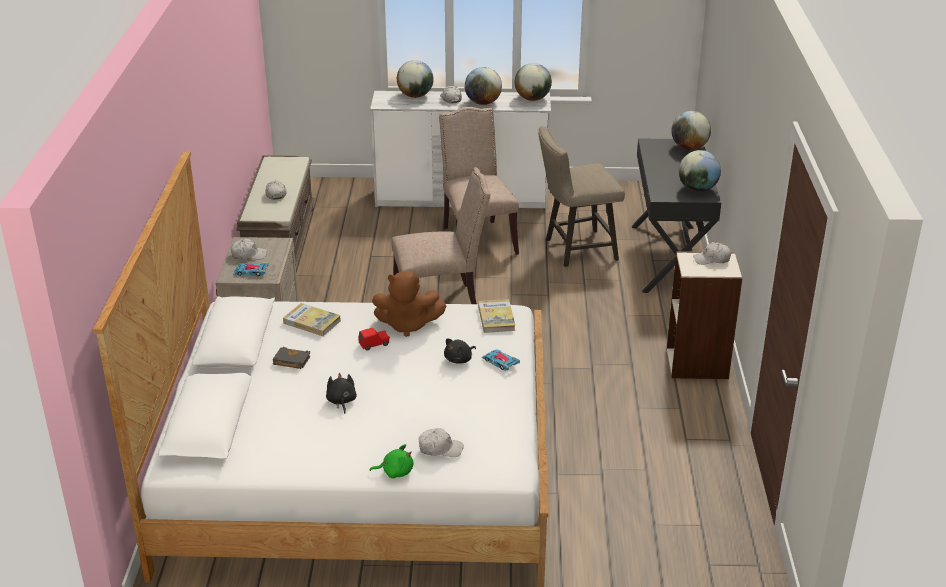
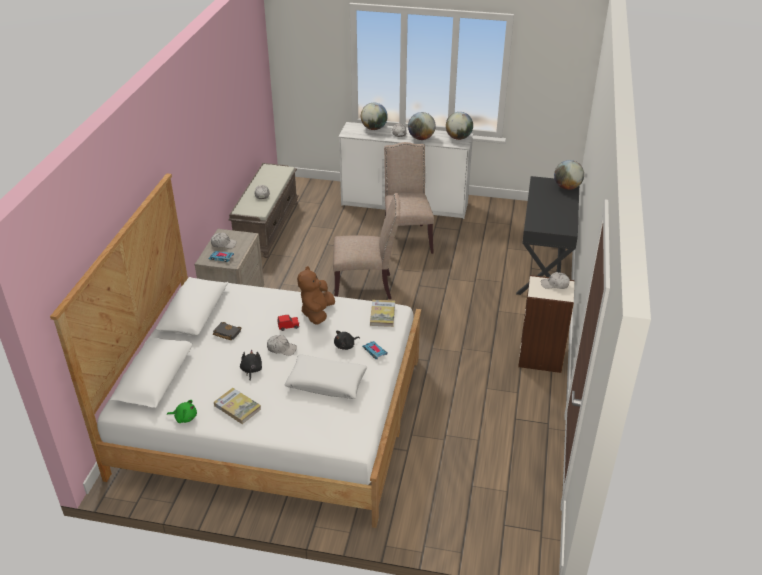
camera: 10 degrees right, 5 degrees up
book [283,303,341,336] -> book moved to [214,388,261,424]
green plush toy [370,444,414,479] -> green plush toy moved to [167,400,197,423]
brown plush toy [372,271,446,337] -> brown plush toy turned 90 degrees clockwise [297,266,335,325]
white cap [419,428,463,457] -> white cap moved to [267,335,297,356]
beige stool [539,126,625,267] -> none
globe [679,150,721,192] -> none
none -> white pillow [284,355,367,399]

